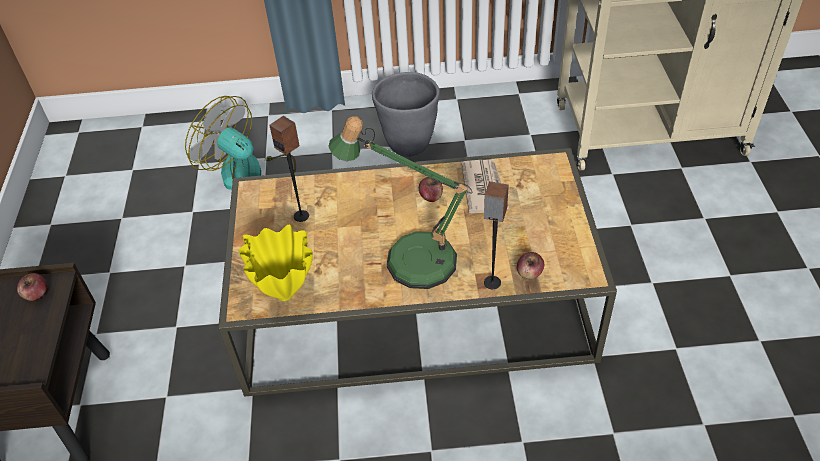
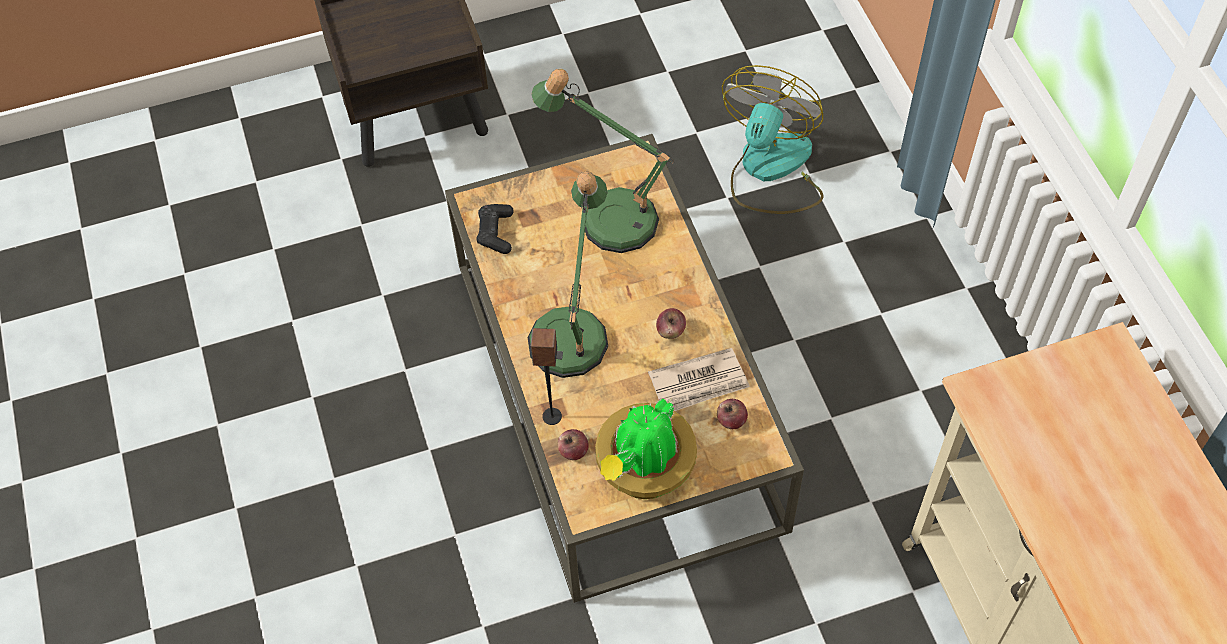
camera: 75 degrees right, 10 degrees up
apple [17,273,47,301] -> apple moved to [717,399,748,429]
yellow vase [239,225,313,301] -> black game controller [476,204,514,254]
speaker [269,116,309,222] -> table lamp [531,69,674,253]
grey planter [372,72,440,157] -> none
none -> potted plant [595,398,697,499]

